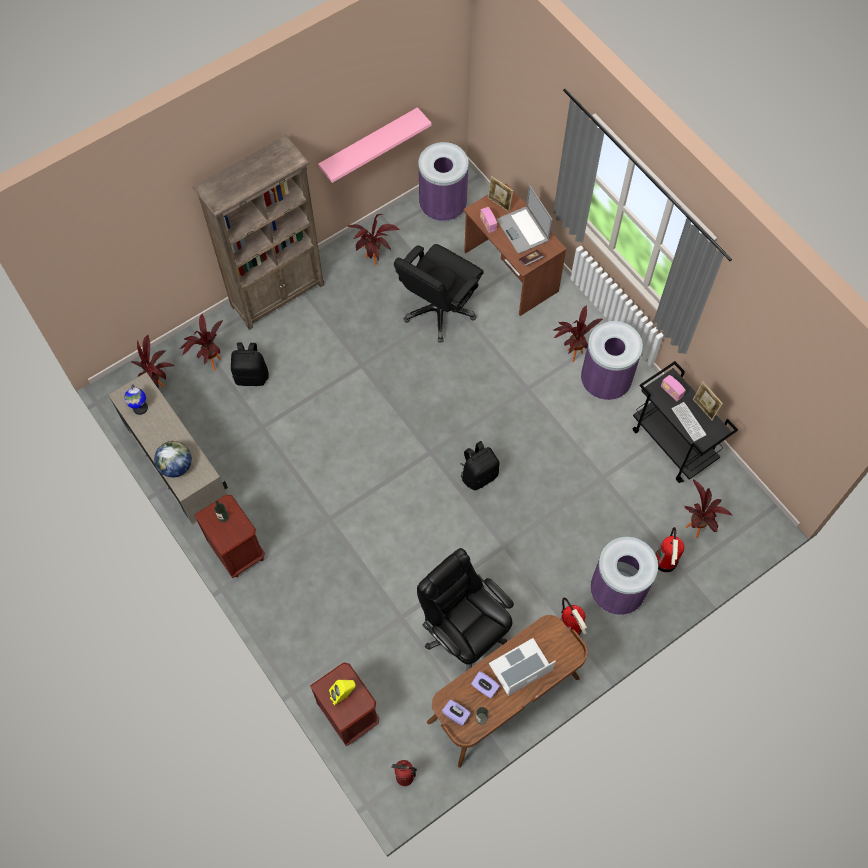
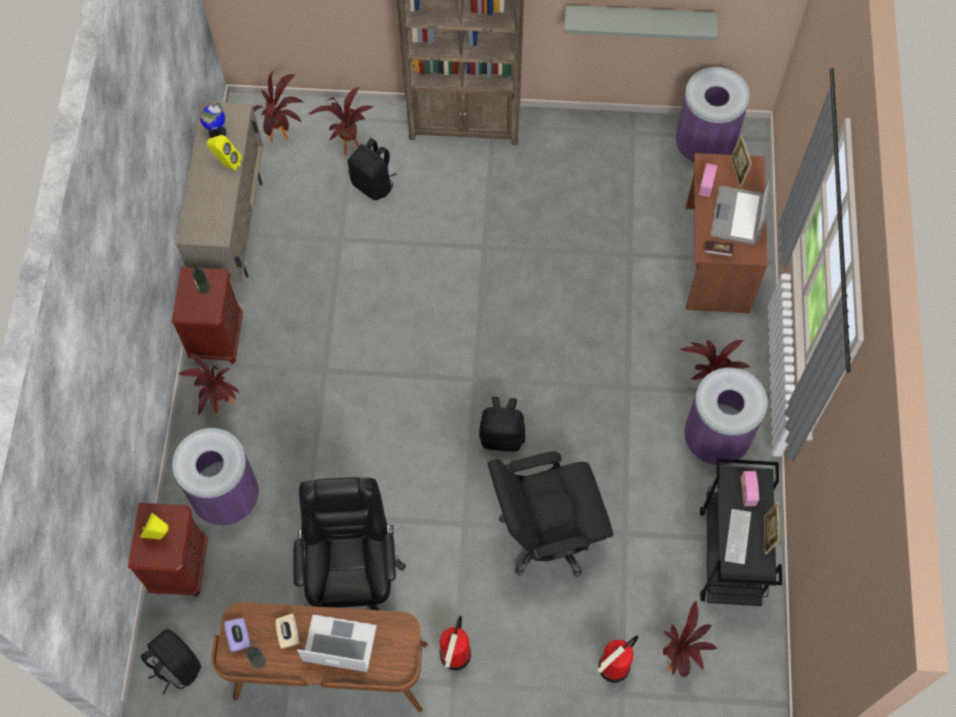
camera: 40 degrees right, 0 degrees up
globe [154,441,192,477] -> none
pink shelf [318,107,432,183] -> grey shelf [564,5,718,41]
potted plant [348,214,400,266] -> potted plant moved to [178,353,240,415]
fire extinguisher [391,760,417,786] -> black backpack [141,629,201,694]
black office chair [394,244,484,342] -> black office chair moved to [488,452,613,577]
purple tissue box [471,671,500,698] -> beige tissue box [275,614,300,649]
purple trash can [591,537,658,615] -> purple trash can moved to [172,428,259,526]
none -> yellow speaker [207,135,242,171]

